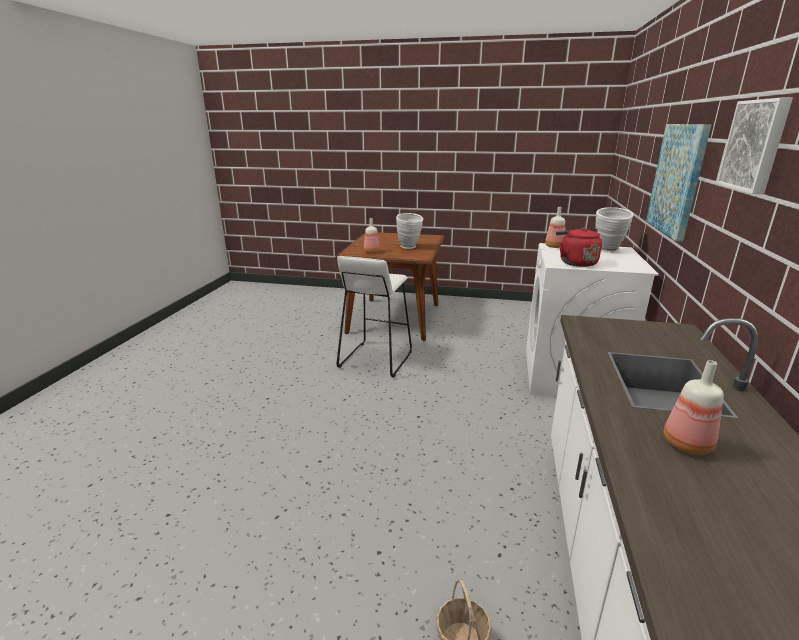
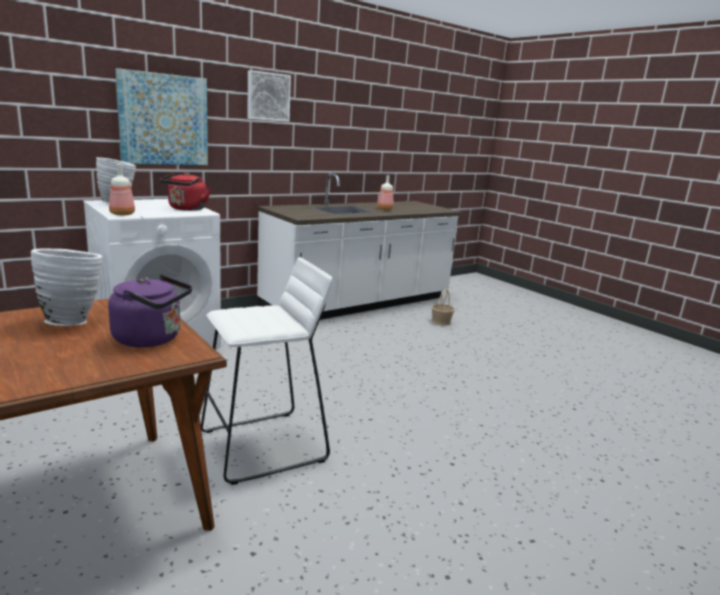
camera: 140 degrees left, 5 degrees down
bottle [364,218,380,253] -> purple kettle [108,275,192,347]

